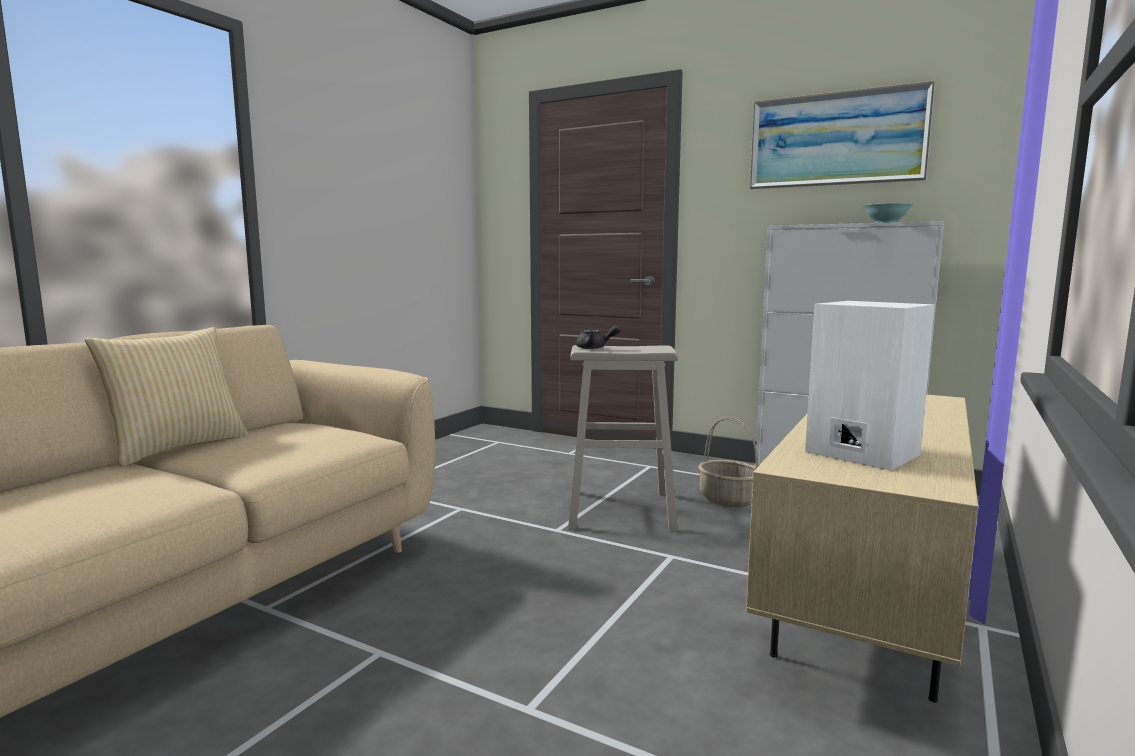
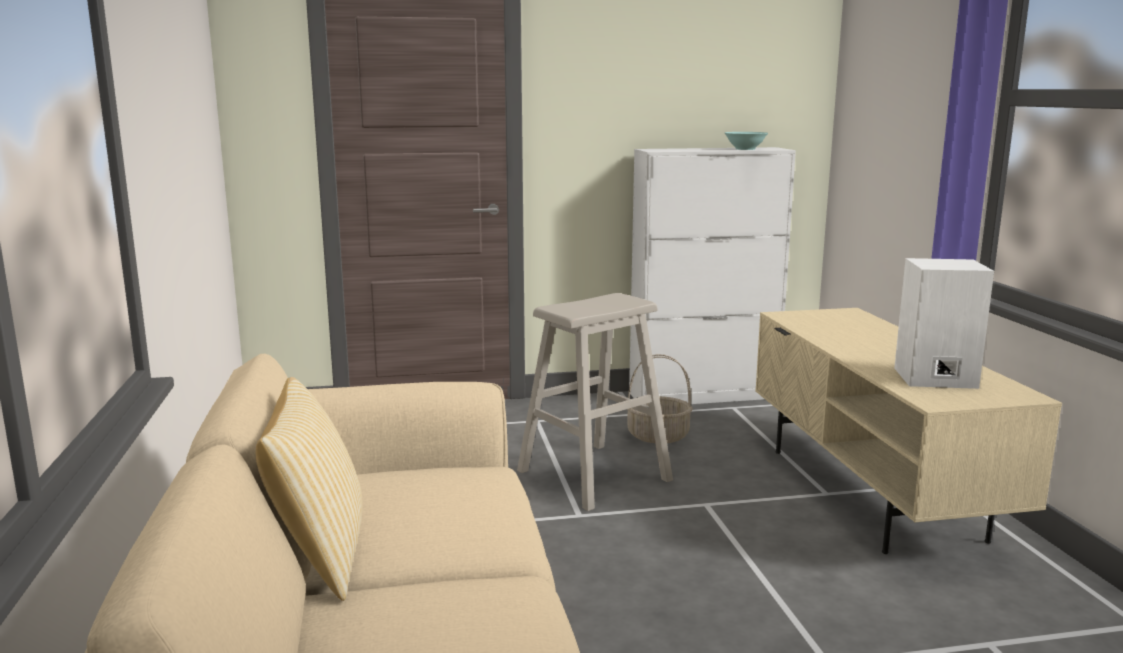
camera: 40 degrees left, 5 degrees up
grey teapot [576,325,620,349] -> none
picture [750,81,935,189] -> none

